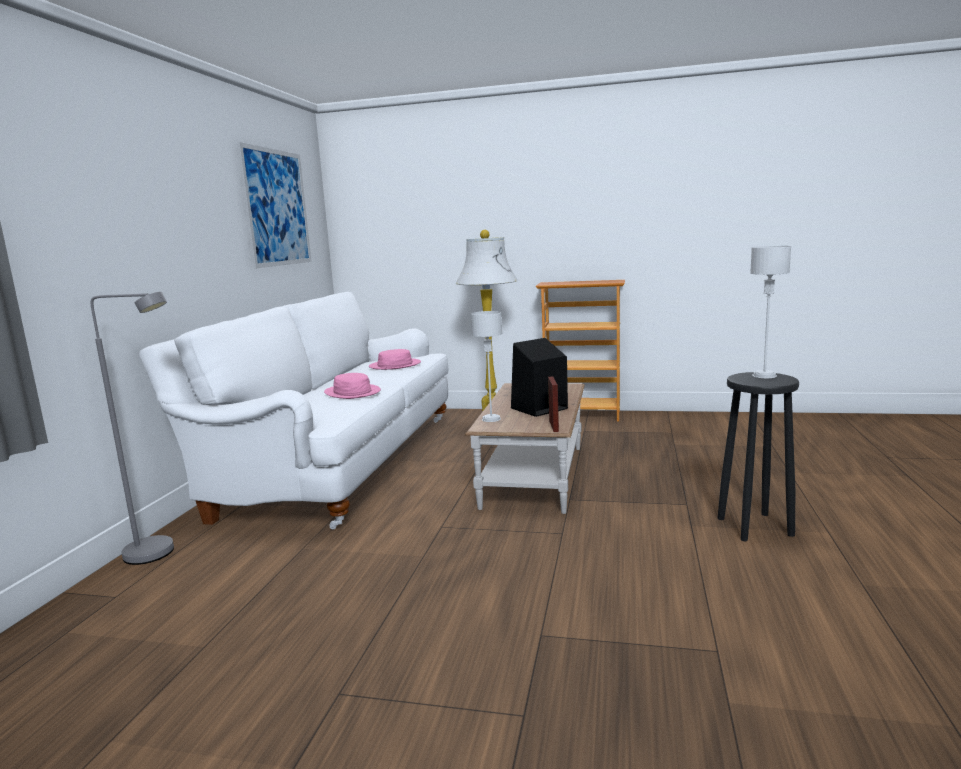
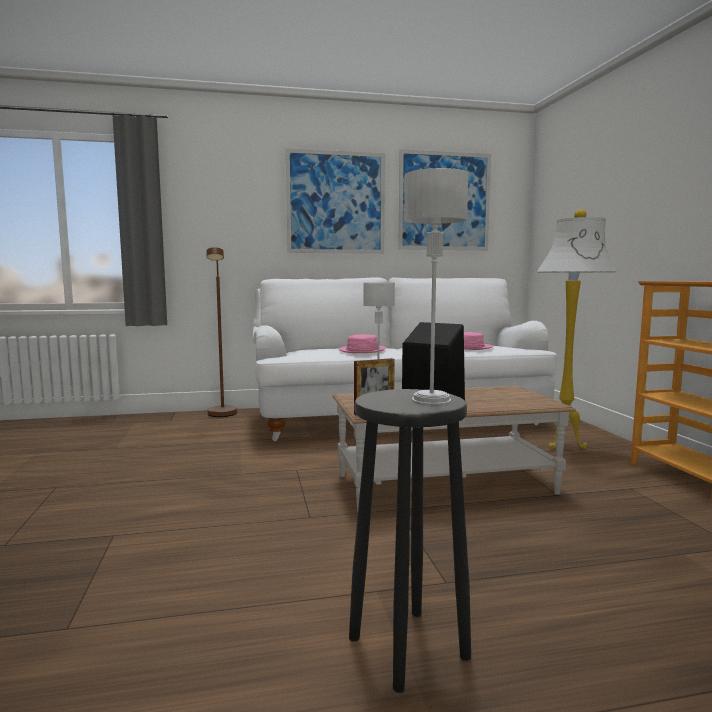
camera: 65 degrees right, 5 degrees down
grey floor lamp [91,292,174,565] -> brown floor lamp [206,247,237,417]
none -> picture [286,148,385,254]

